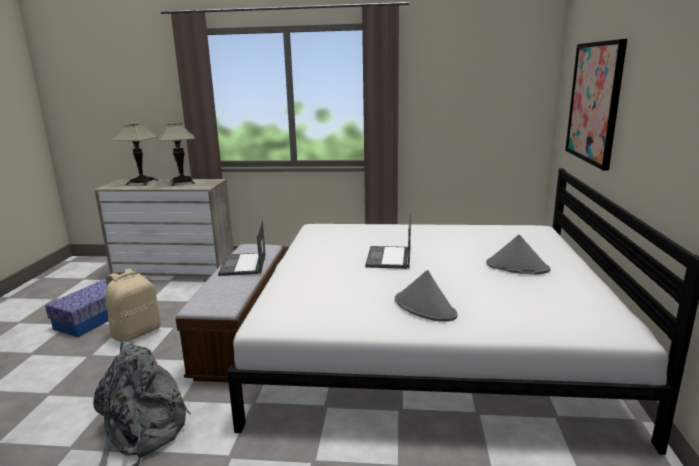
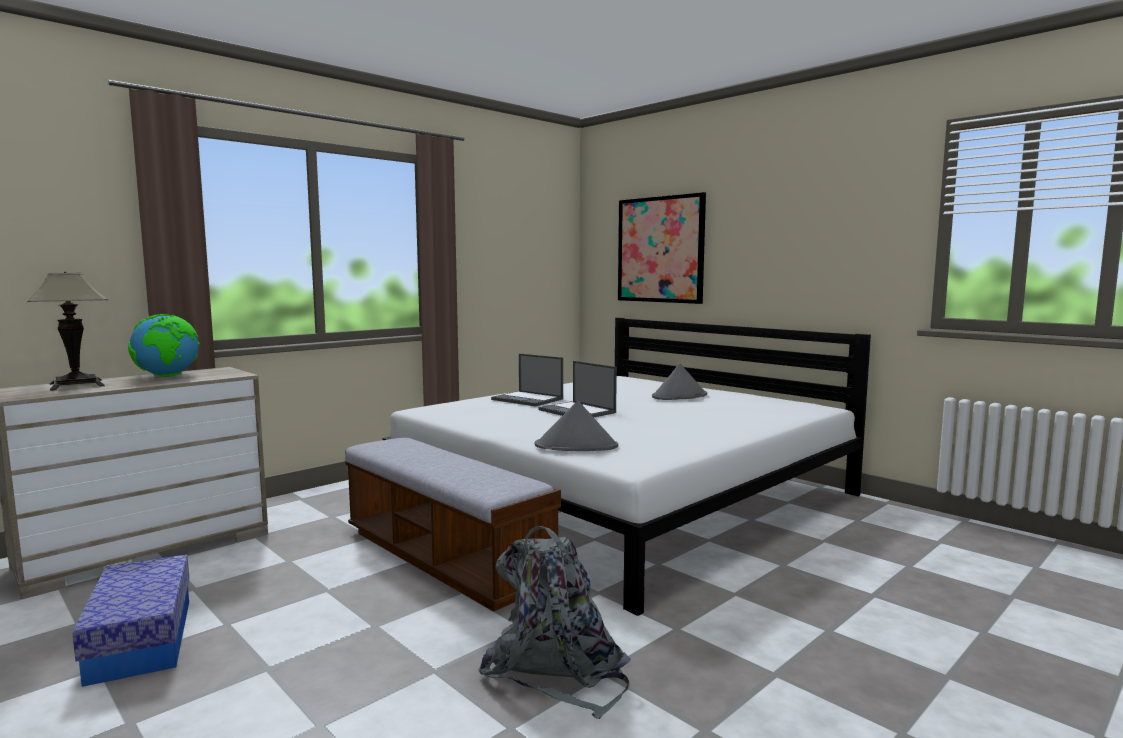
camera: 50 degrees left, 10 degrees down
beige backpack [106,268,160,343] -> none
table lamp [159,123,195,186] -> globe [128,314,200,377]
laptop [218,220,266,276] -> laptop moved to [491,354,563,406]
grey hat [395,270,458,322] -> grey hat moved to [535,401,618,451]

